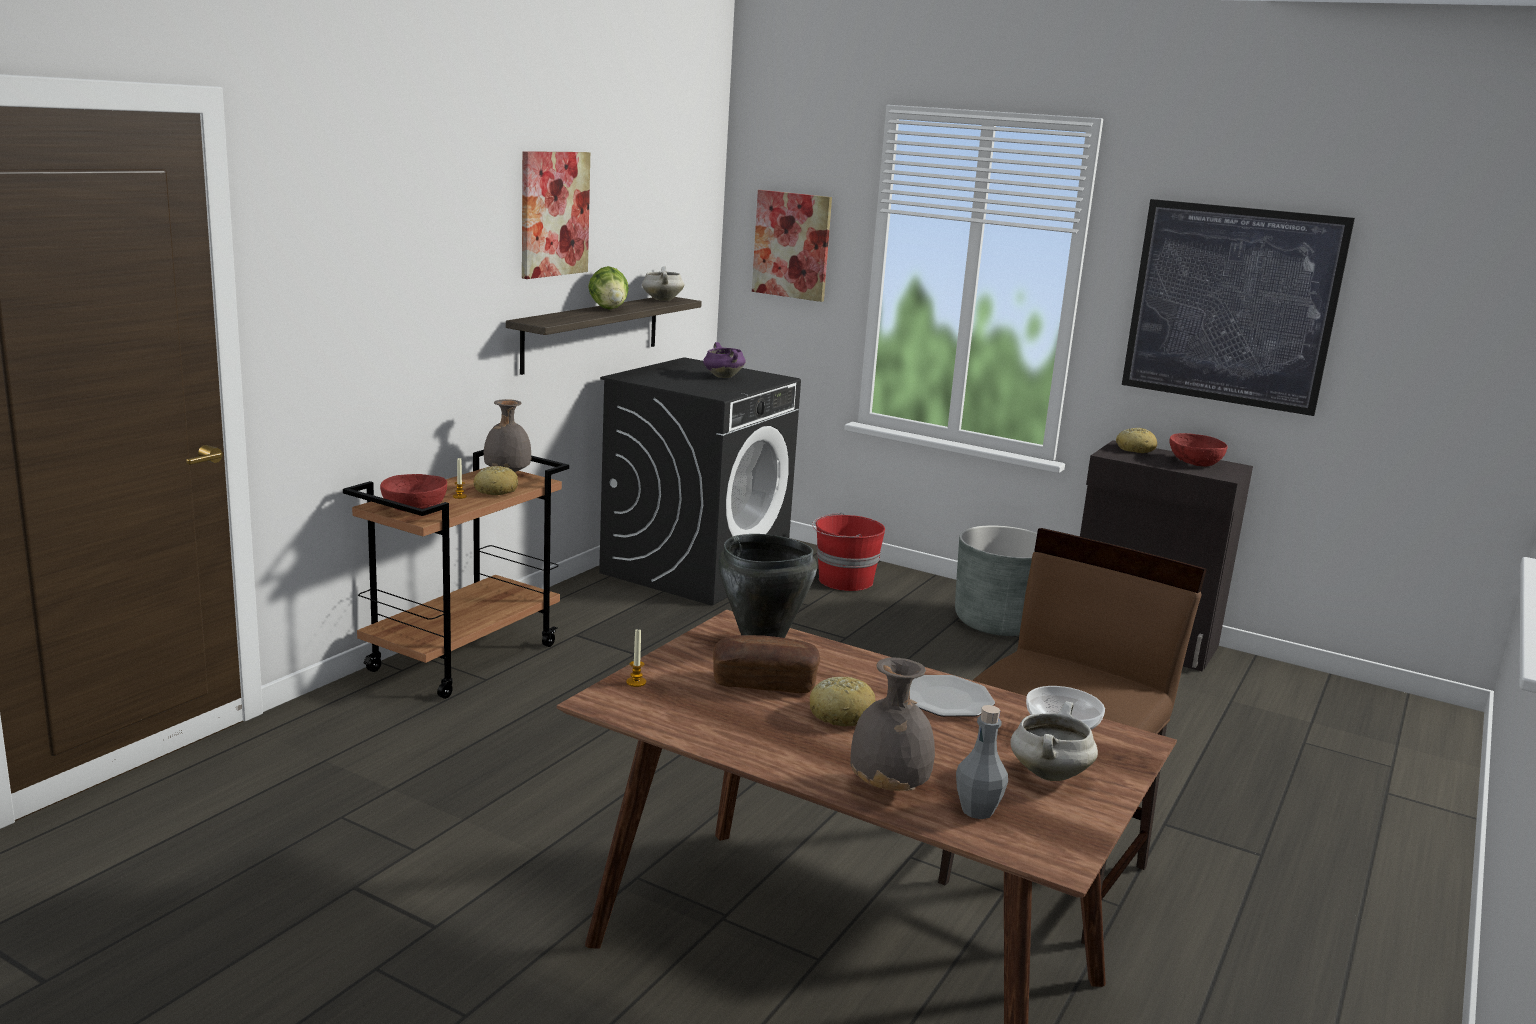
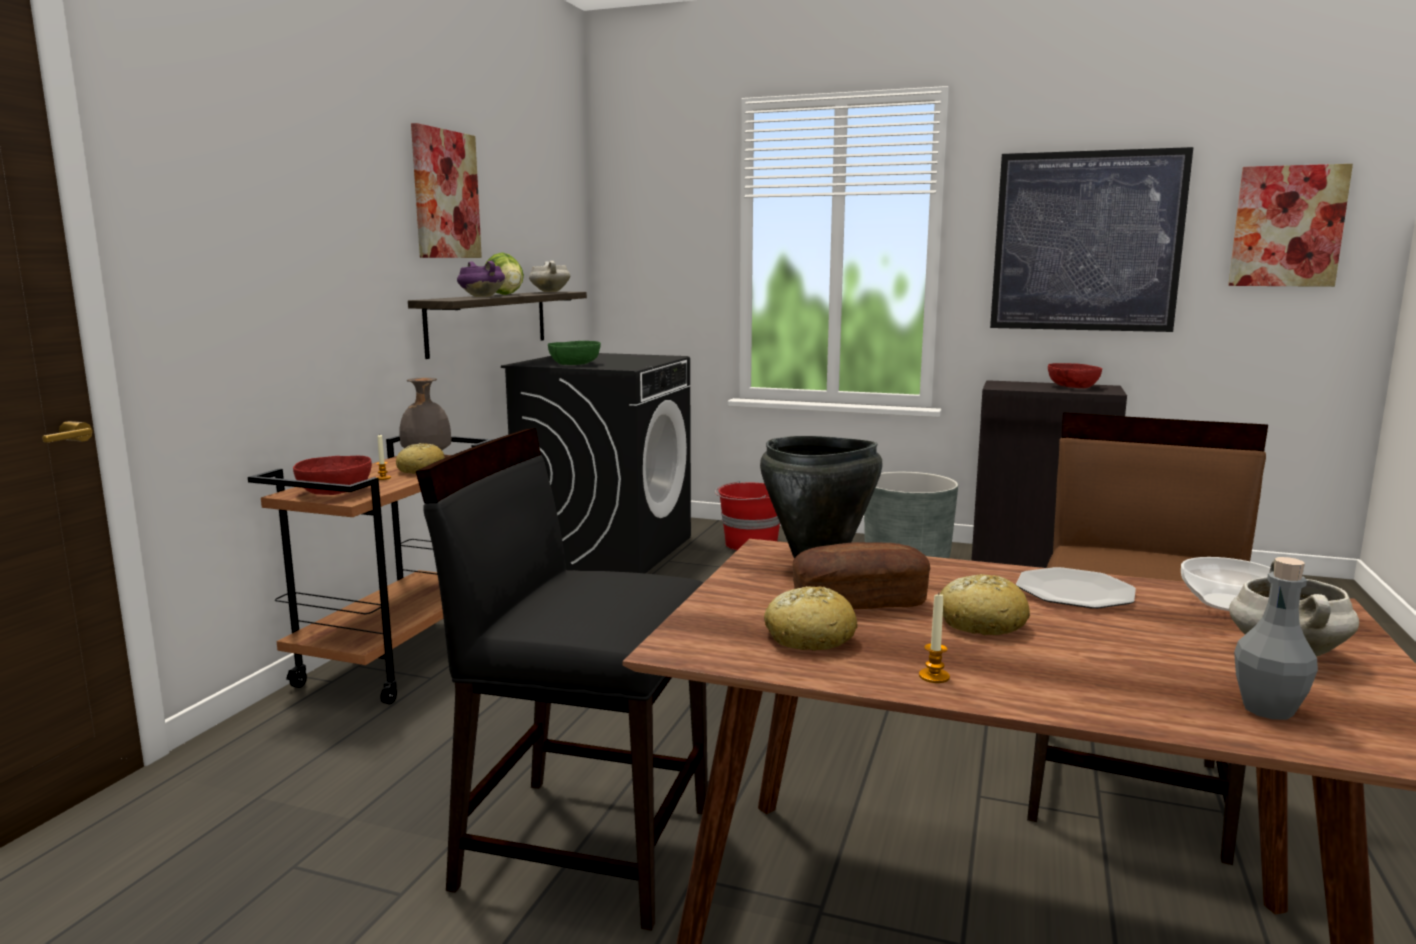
camera: 10 degrees left, 5 degrees down
candle [626,629,646,687] -> candle moved to [919,594,950,683]
purple cooking pot [703,342,746,378] -> purple cooking pot moved to [457,261,505,297]
picture [752,190,832,302] -> picture moved to [1228,164,1353,287]
grey vase [850,657,935,791] -> none
bread [1116,428,1157,453] -> bread moved to [764,586,858,651]
none -> black chair [416,428,708,931]
none -> green bowl [548,341,601,365]

